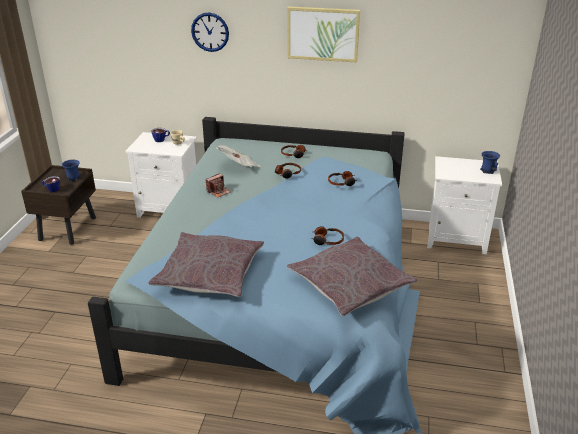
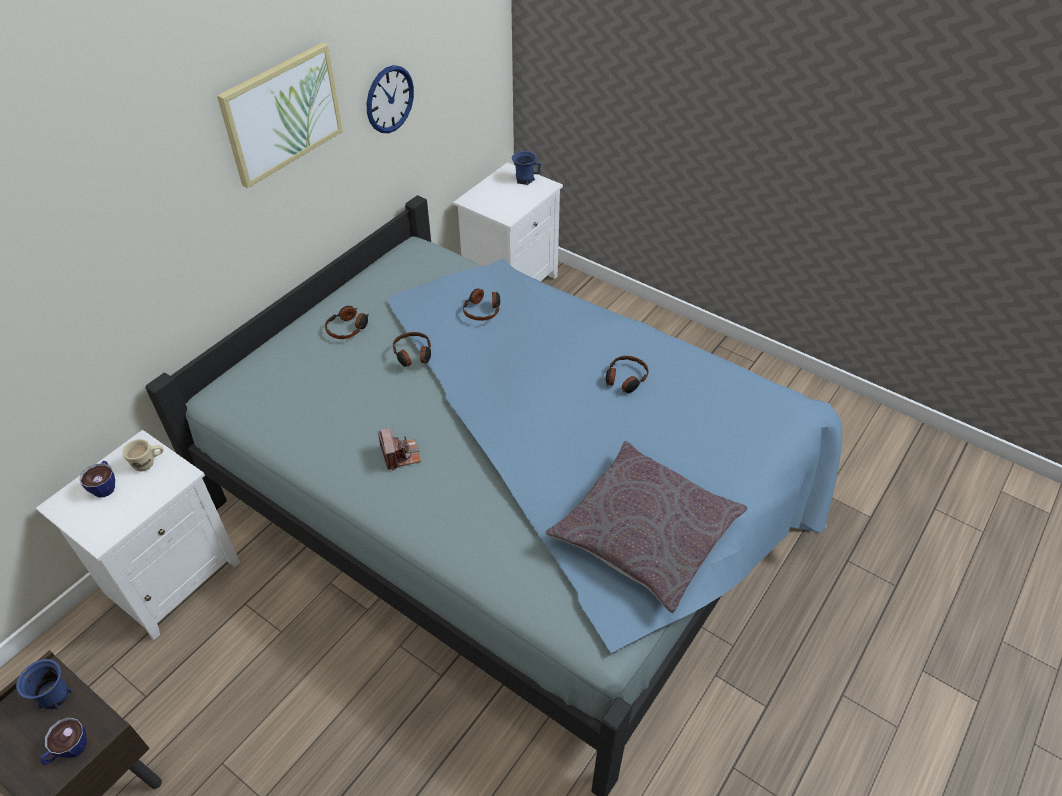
camera: 65 degrees left, 15 degrees up
wall clock [191,13,229,52] -> wall clock moved to [367,65,414,133]
newspaper [216,145,261,167] -> none
grey pillow [287,236,417,317] -> none

